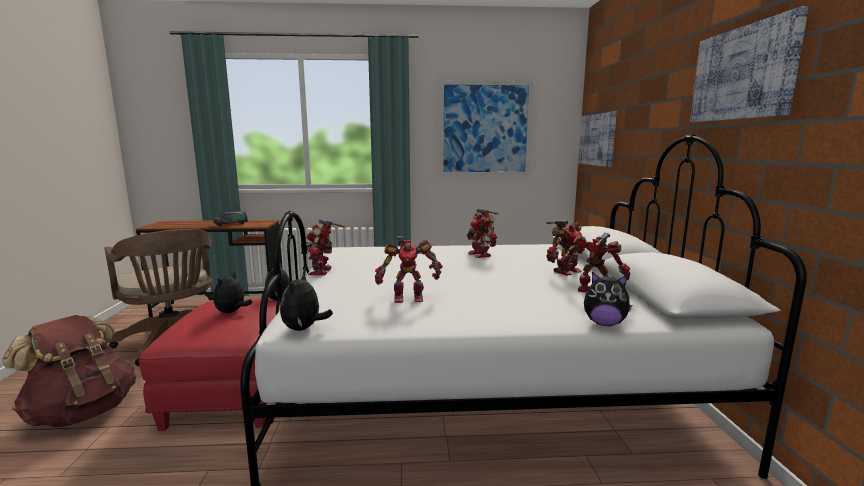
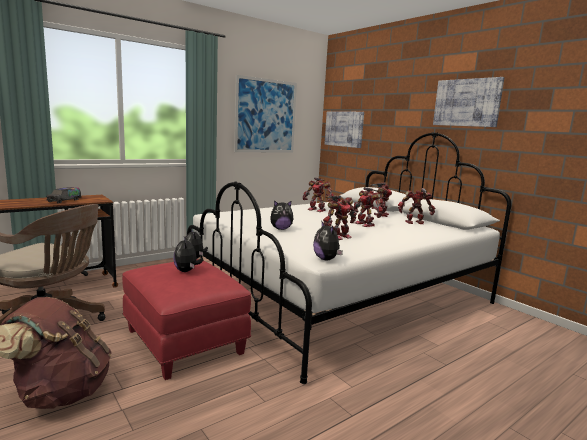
camera: 35 degrees left, 0 degrees up
toy robot [307,219,345,275] -> toy robot moved to [353,187,383,227]
plush toy [584,272,632,326] -> plush toy moved to [270,200,293,230]

